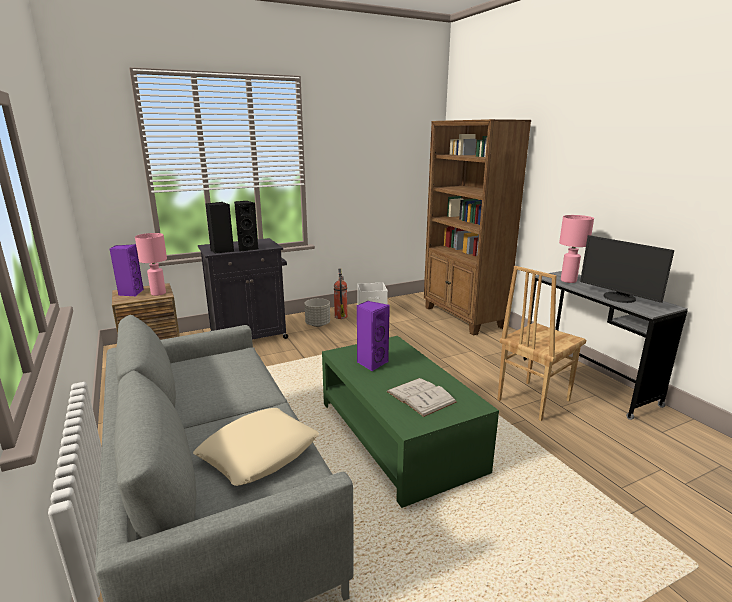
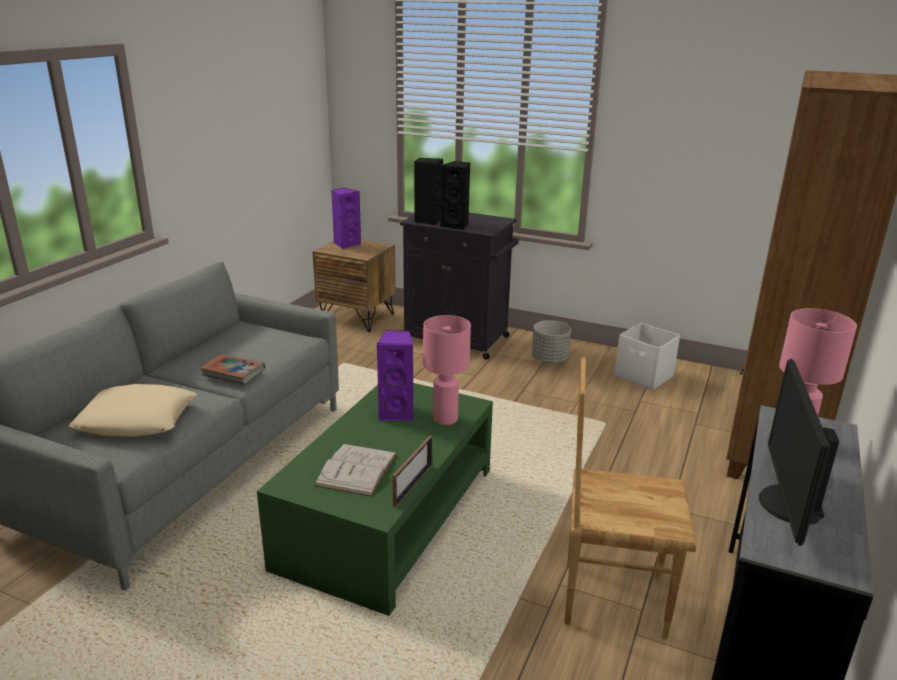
camera: 50 degrees right, 5 degrees up
pink table lamp [135,233,167,296] -> pink table lamp moved to [423,315,471,425]
fire extinguisher [334,268,347,319] -> none
none -> book [200,354,265,385]
none -> picture frame [392,435,432,508]

